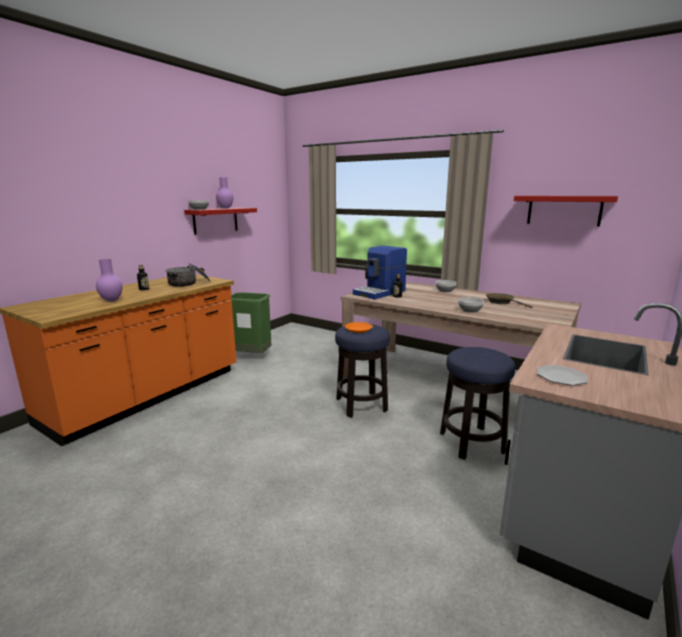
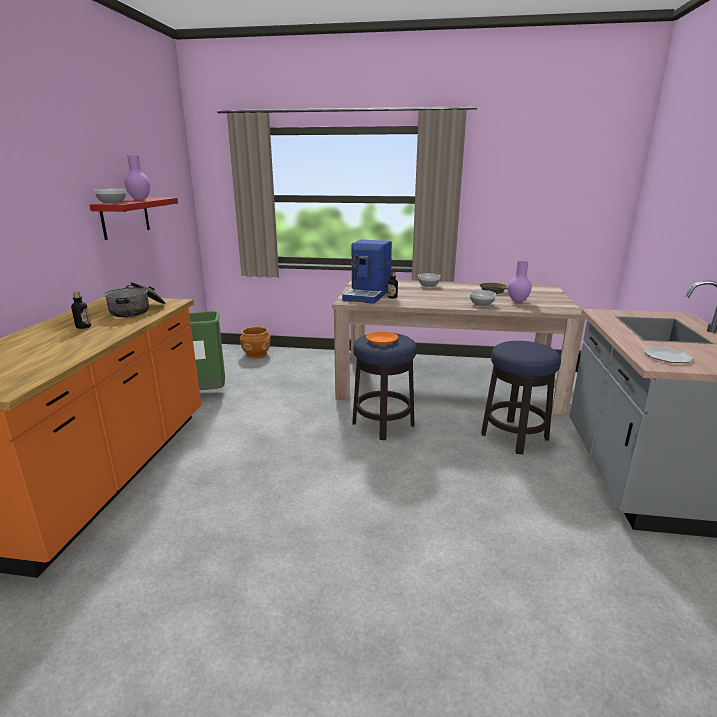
camera: 25 degrees left, 5 degrees up
purple vase [96,259,123,302] -> purple vase moved to [508,261,532,303]
red shelf [514,196,618,226] -> none
none -> brown planter [240,327,271,358]

